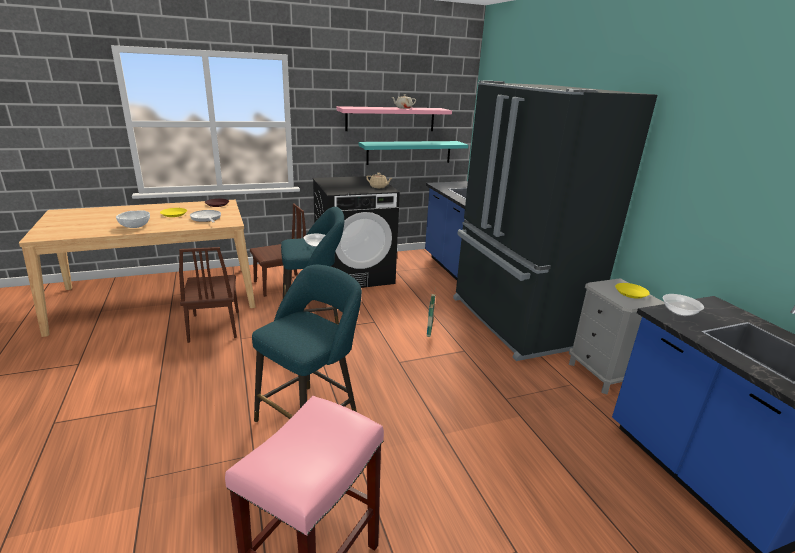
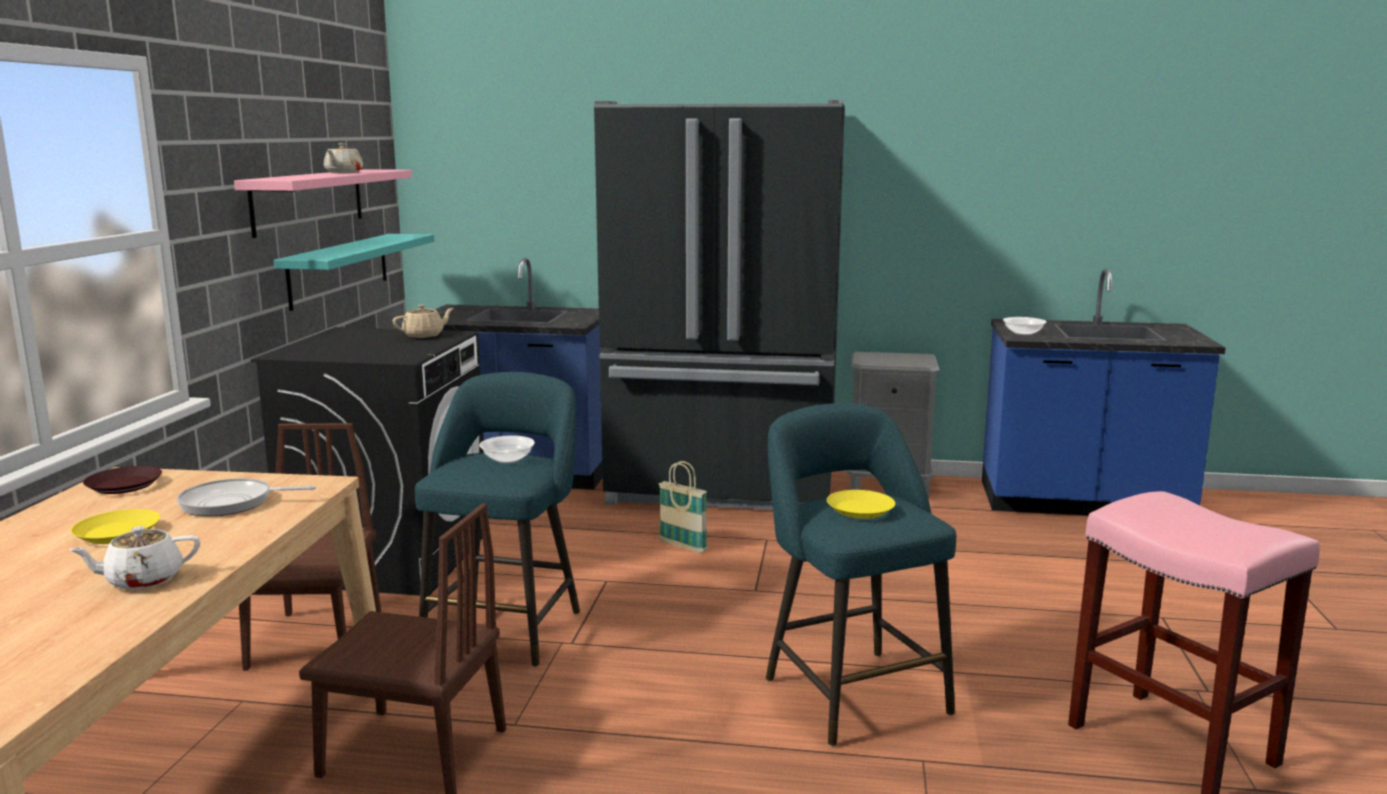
camera: 60 degrees left, 10 degrees down
white bowl [116,210,150,228] -> white teapot [68,526,200,590]
yellow plate [615,283,650,299] -> yellow plate moved to [827,490,895,519]

